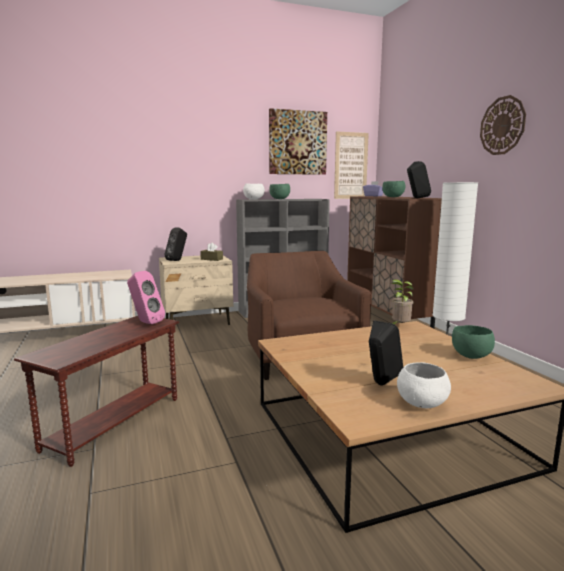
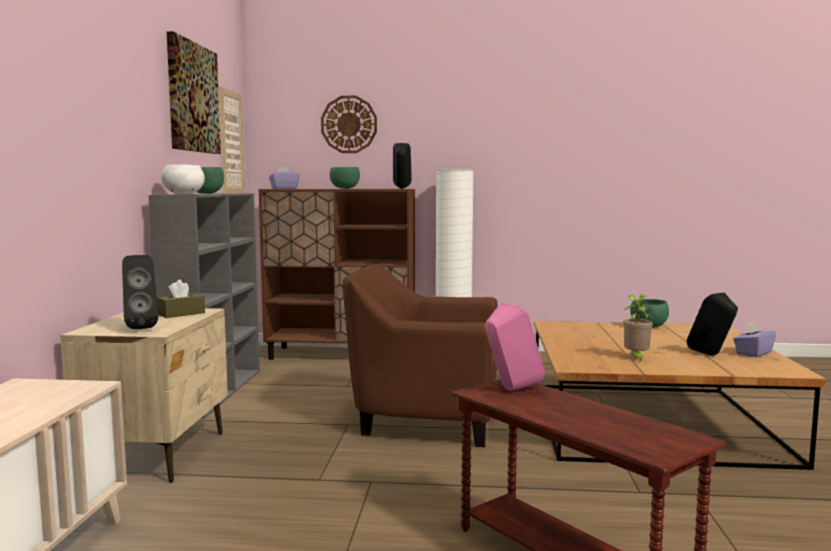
camera: 65 degrees left, 5 degrees down
potted plant [391,279,414,325] -> potted plant moved to [623,294,653,361]
white bowl [397,362,451,408] -> purple tissue box [733,321,776,357]
wall clock [480,95,526,155] -> wall clock moved to [321,96,377,153]

